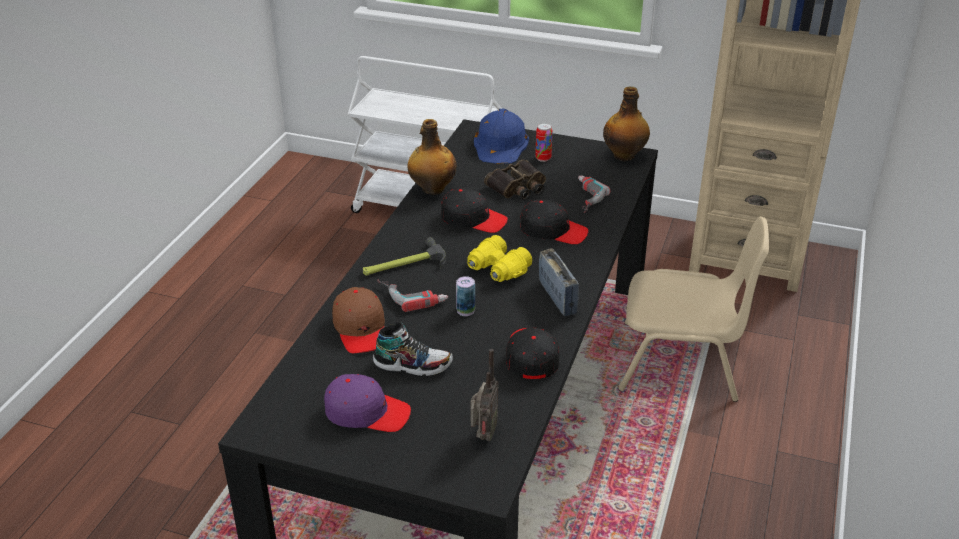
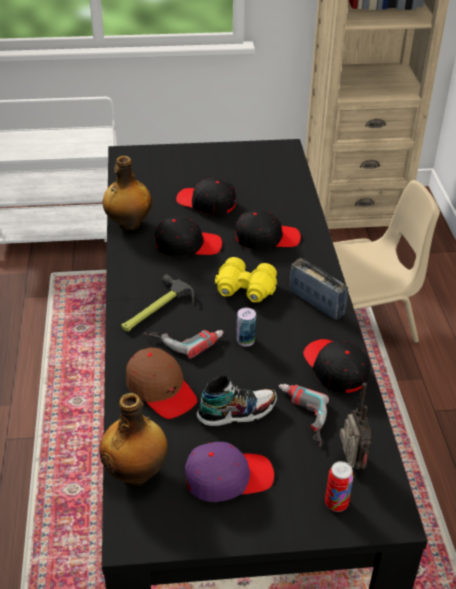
camera: 25 degrees left, 5 degrees up
blue hard hat [474,109,529,164] -> none
binoculars [484,160,546,200] -> black cap [176,178,236,215]
can [535,123,553,162] -> can moved to [325,461,354,512]
power drill [578,175,610,213] -> power drill moved to [279,384,329,447]
bottle [603,86,650,161] -> bottle moved to [99,393,168,486]

